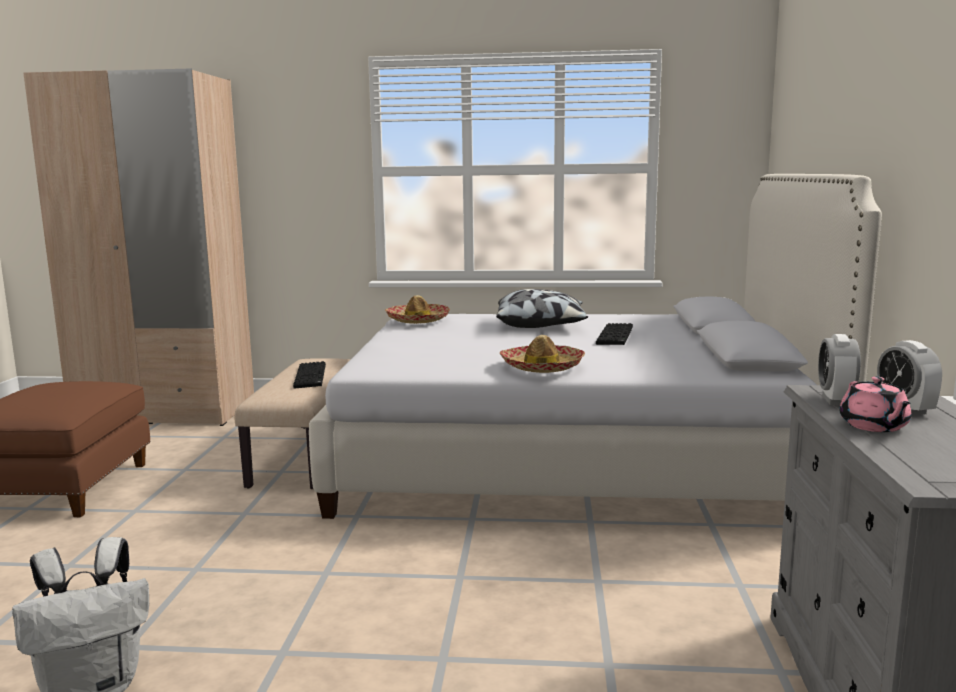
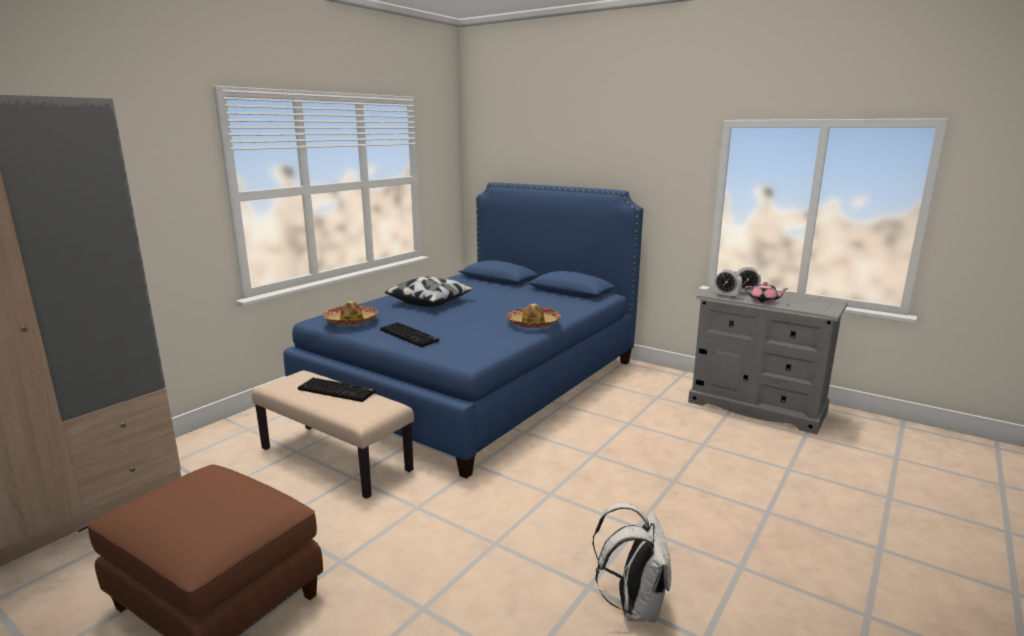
camera: 60 degrees left, 5 degrees up
white bed [309,174,882,519] -> blue bed [284,182,643,479]
keyboard [596,323,633,345] -> keyboard moved to [380,322,439,347]

